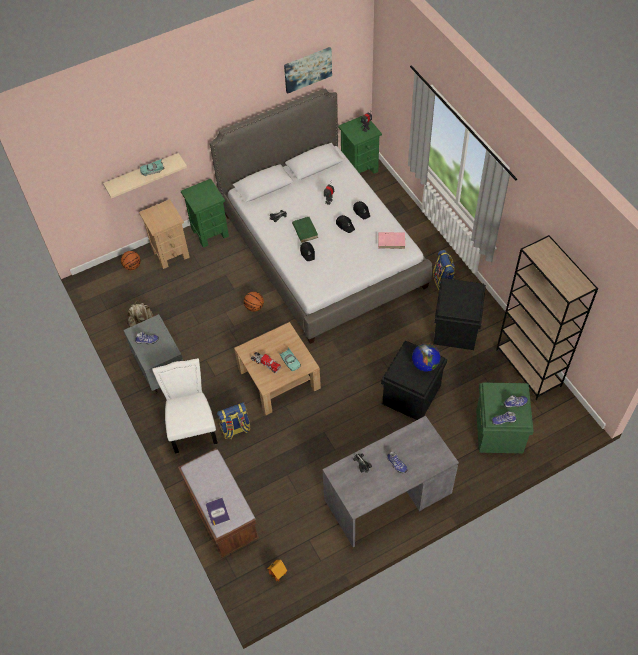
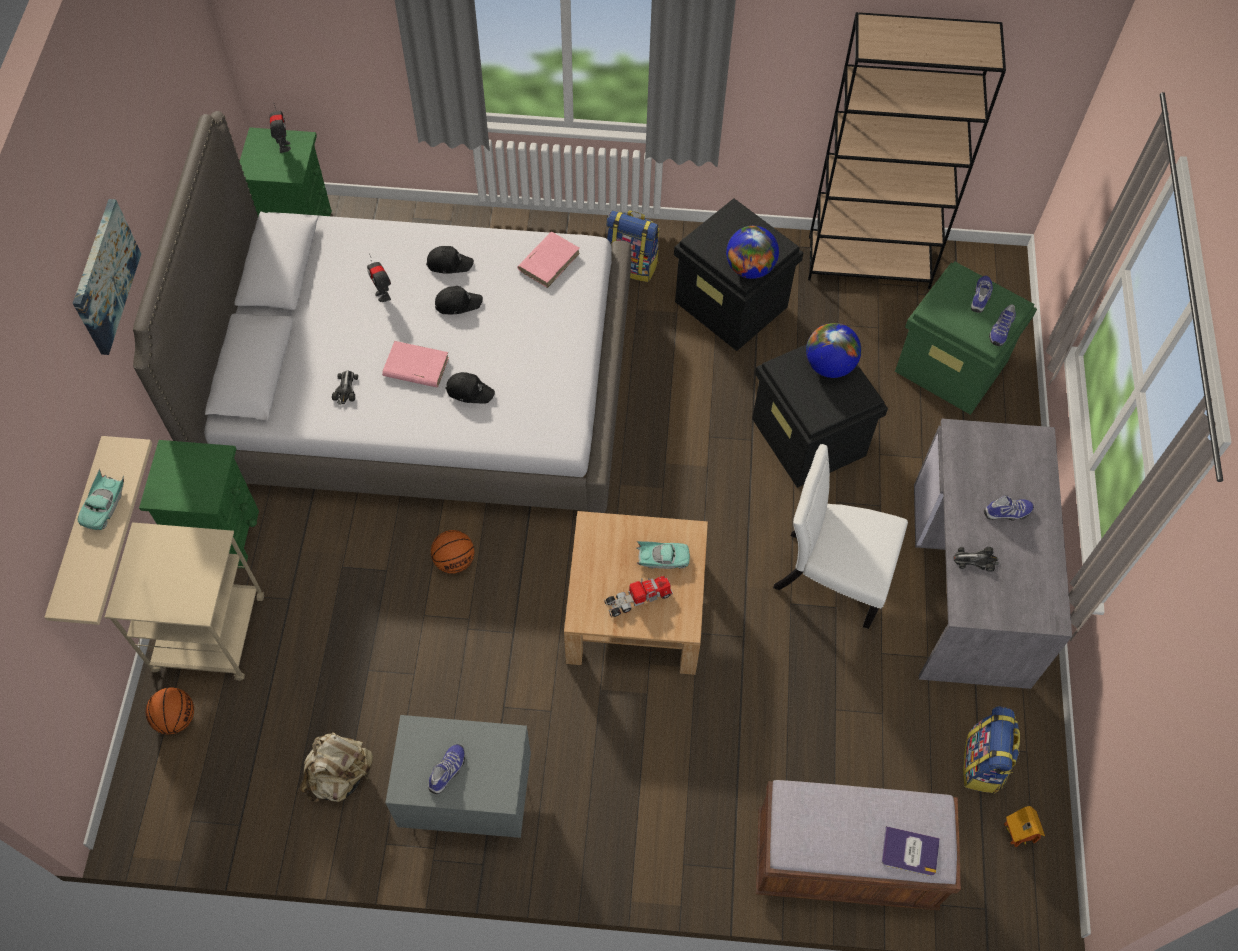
camera: 60 degrees left, 5 degrees up
beige nightstand [139,199,190,269] -> beige cart [105,522,264,680]
white chair [152,358,218,454] -> white chair moved to [773,444,908,629]
backpack [217,402,251,439] -> backpack moved to [963,706,1020,794]
picture [284,47,332,94] -> picture moved to [73,199,141,355]
green book [292,217,318,242] -> pink book [382,341,449,388]
none -> globe [726,226,779,279]

